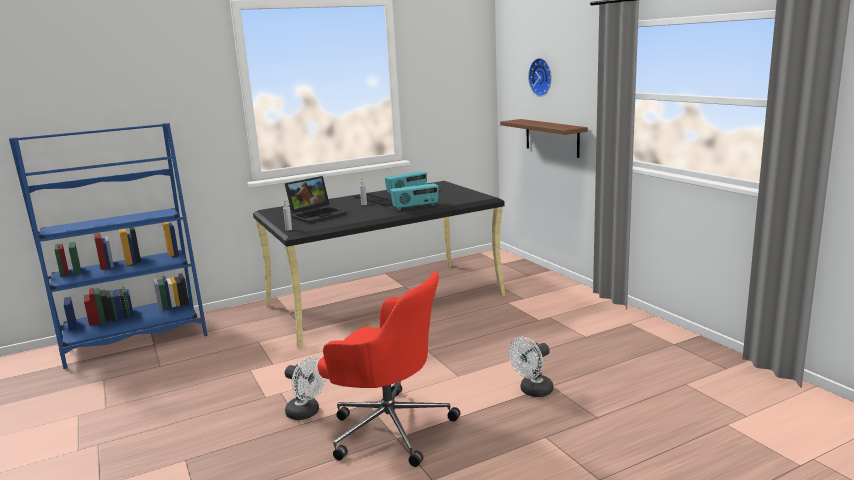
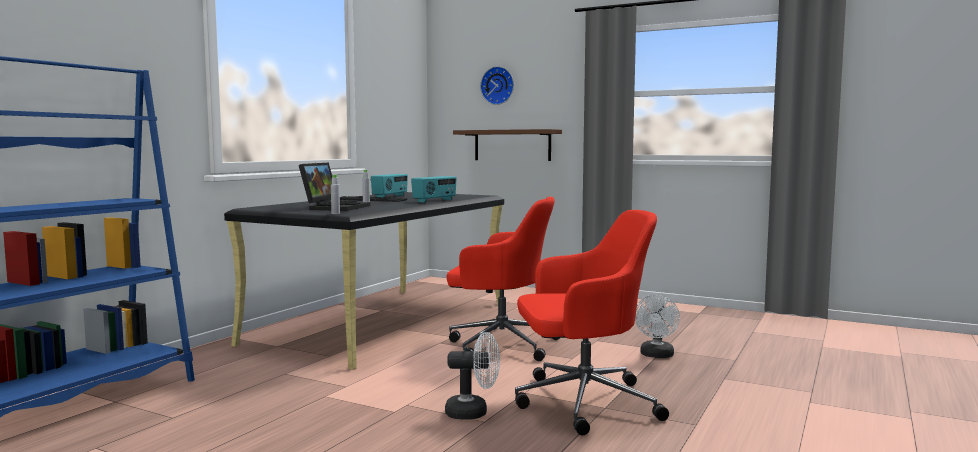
camera: 35 degrees left, 10 degrees down
none -> red office chair [447,197,559,361]

